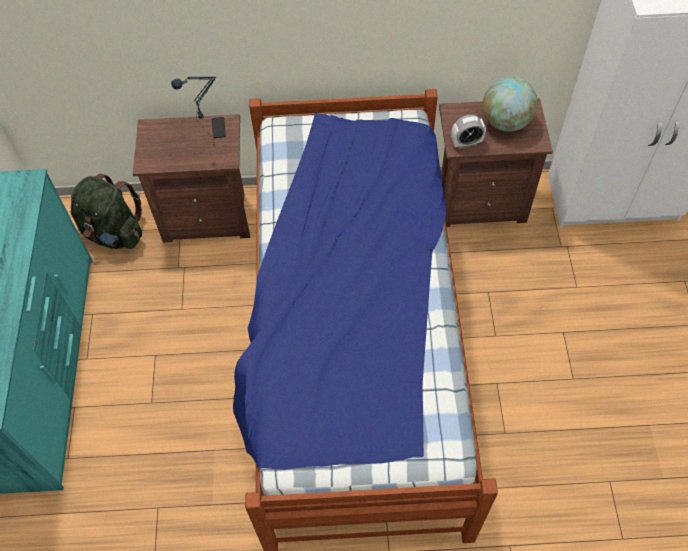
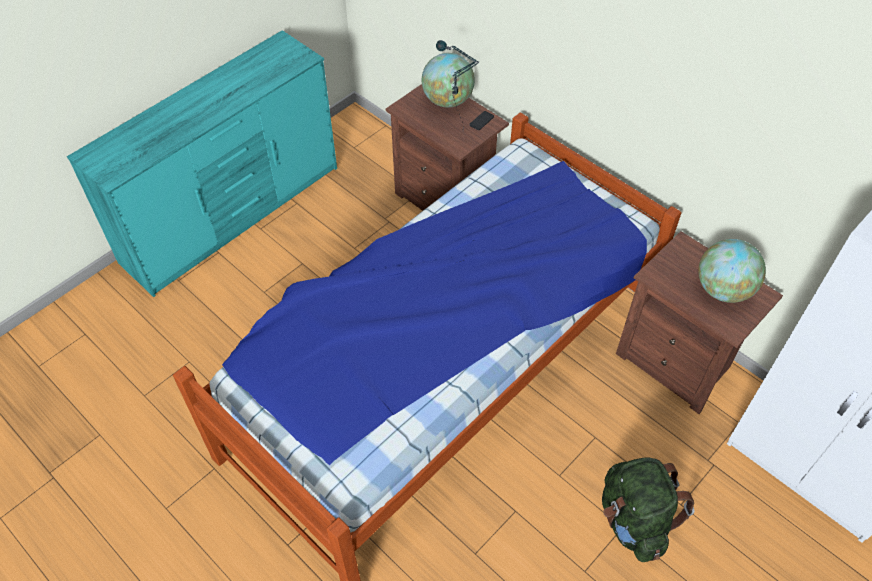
camera: 45 degrees right, 5 degrees down
green backpack [70,174,142,249] -> green backpack moved to [602,457,695,562]
alarm clock [451,115,486,149] -> none
none -> globe [422,53,475,108]

